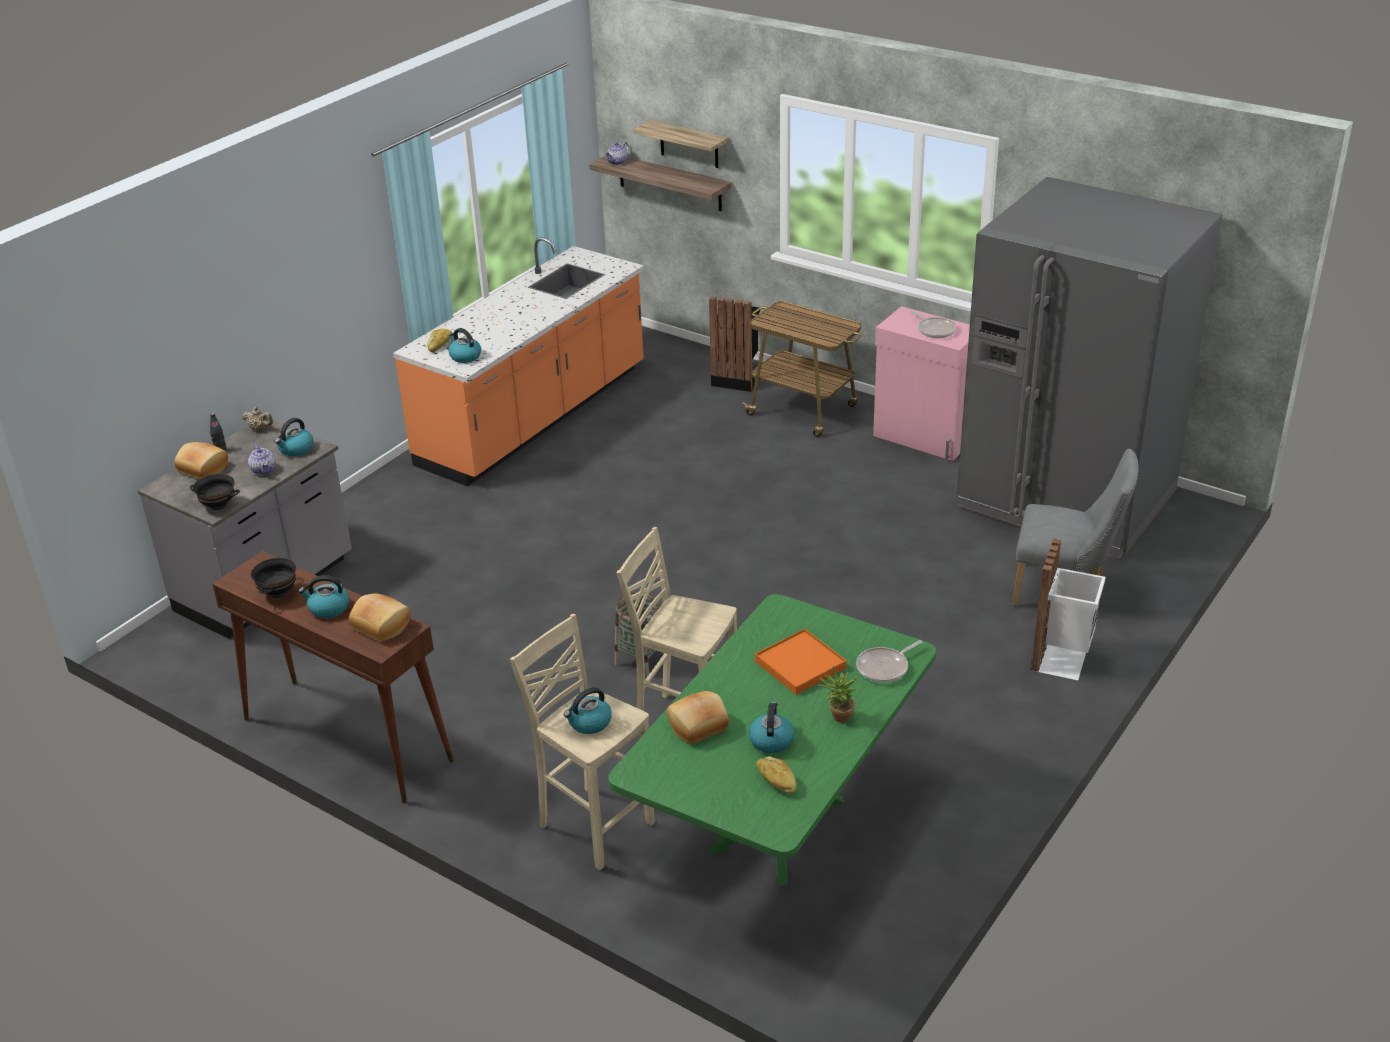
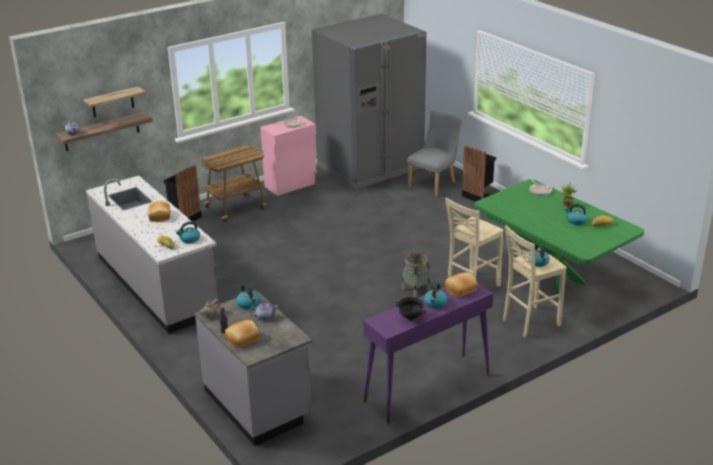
camera: 70 degrees left, 5 degrees down
black bowl [190,474,240,510] -> none
brown console table [212,551,454,804] -> purple console table [363,283,493,424]
orange counter [393,237,644,487] -> grey counter [86,176,218,334]
bread [667,691,729,744] -> bread moved to [148,200,170,222]
orange tray [755,629,847,695] -> none
white trash can [1031,538,1106,680] -> black trash can [462,145,496,202]

